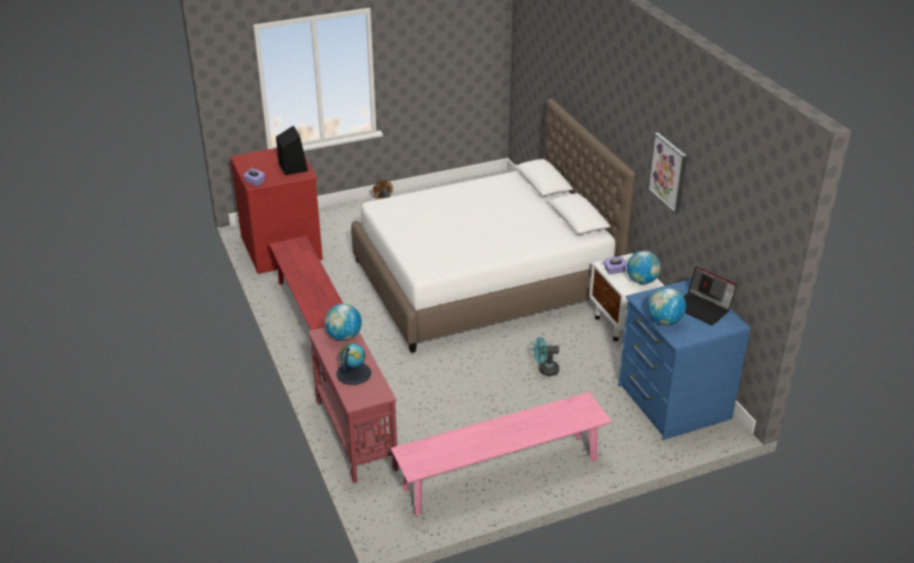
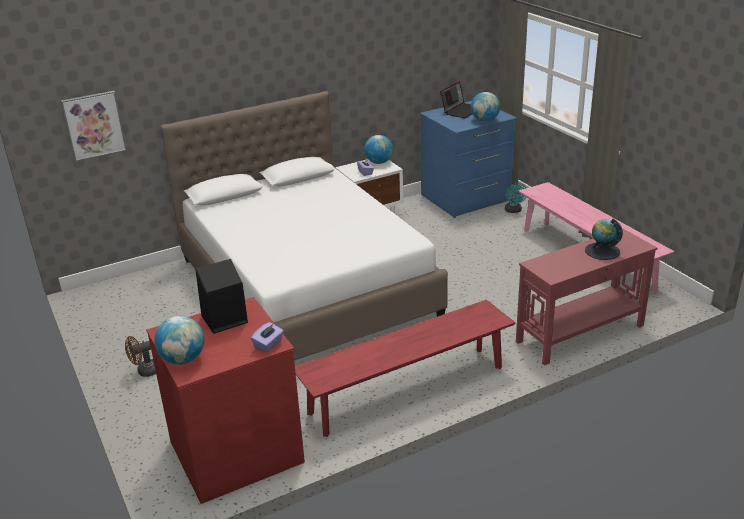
camera: 95 degrees left, 5 degrees down
globe [325,304,362,341] -> globe moved to [154,315,204,365]
turquoise fan [534,337,559,376] -> turquoise fan moved to [505,183,526,213]
picture [648,133,687,214] -> picture moved to [60,91,127,162]

